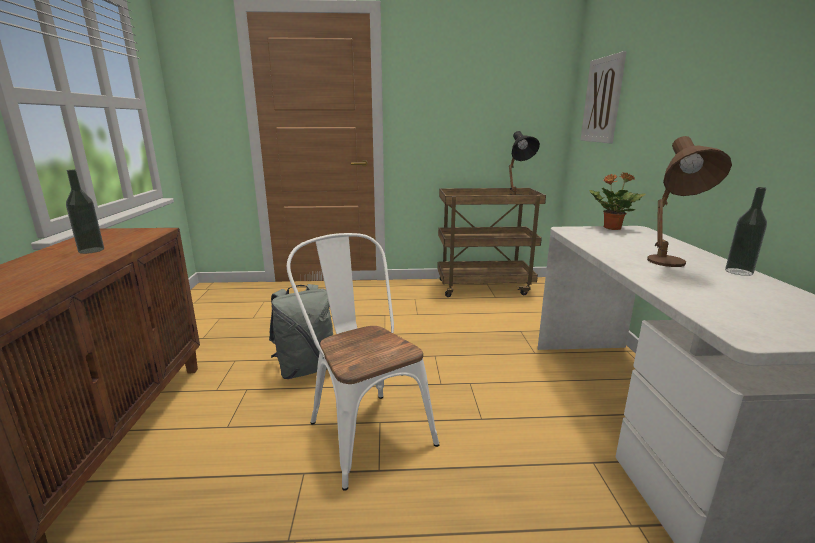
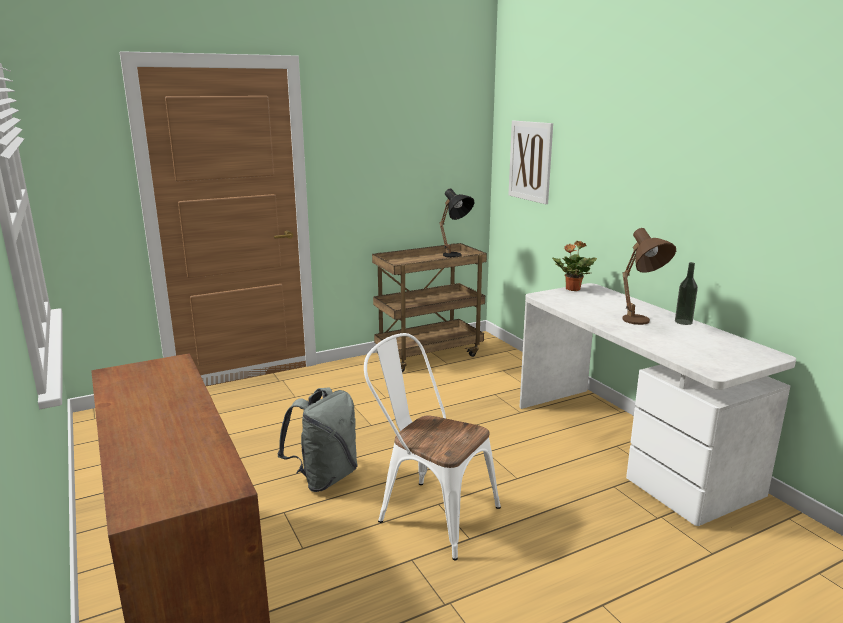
camera: 25 degrees left, 0 degrees up
bottle [66,170,104,254] -> none

